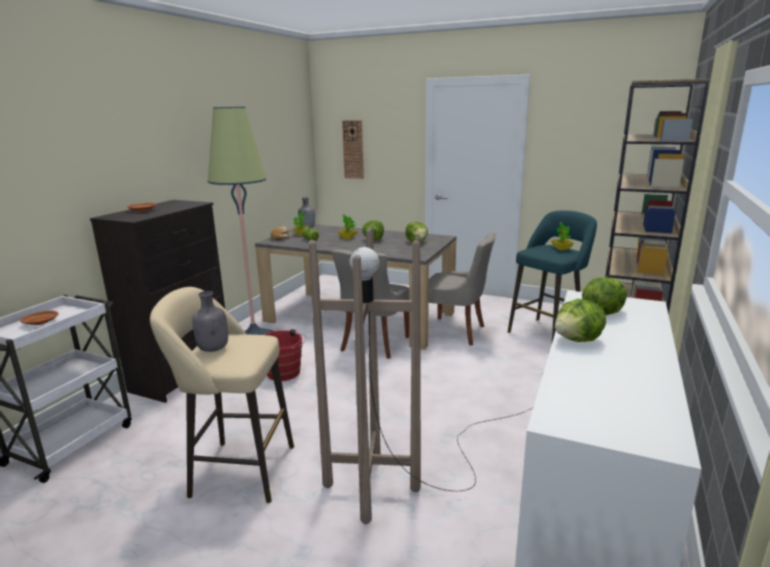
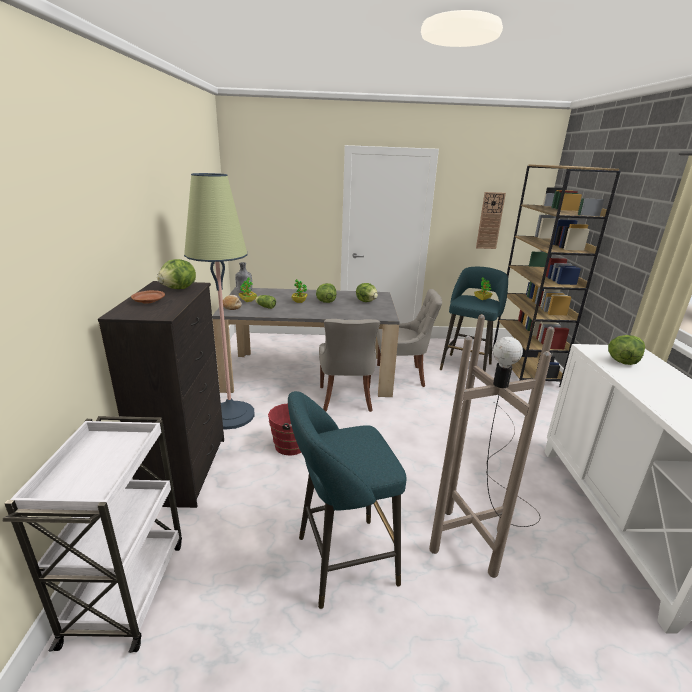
camera: 25 degrees left, 5 degrees up
brown plate [20,310,59,325] -> none
beige stool [150,287,294,503] -> turquoise stool [288,391,406,609]
grey bottle [192,291,228,352] -> none
wall clock [342,120,364,179] -> wall clock moved to [476,192,506,249]
lettuce [555,299,606,342] -> lettuce moved to [157,259,196,289]

